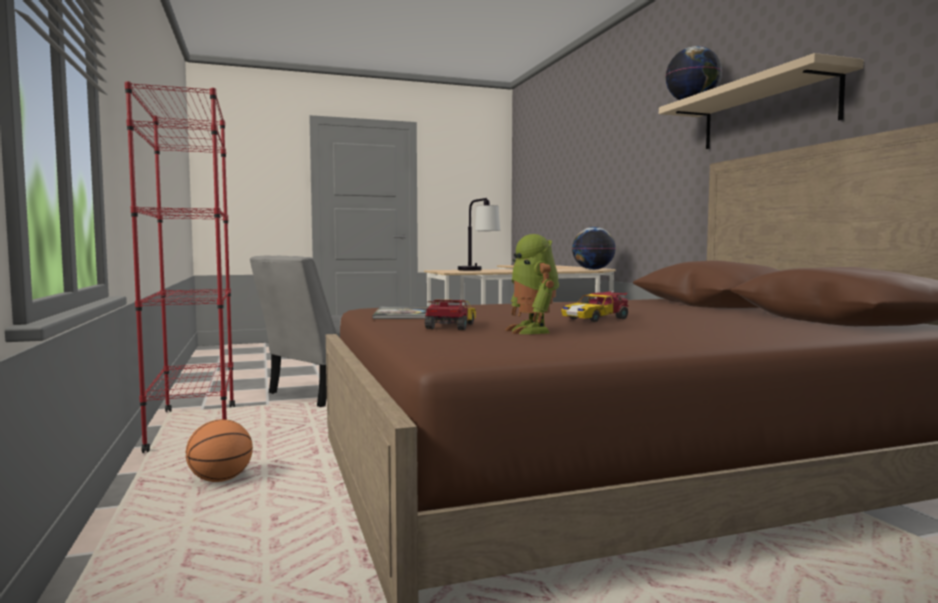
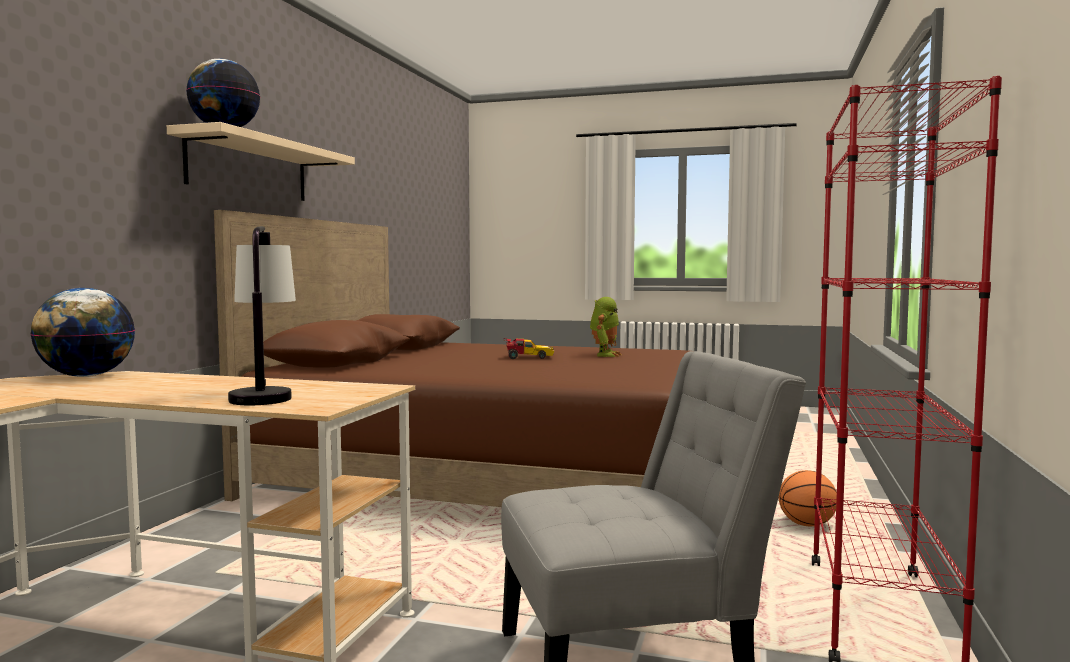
camera: 145 degrees left, 0 degrees up
book [373,306,429,319] -> none
toy car [425,300,476,330] -> none

